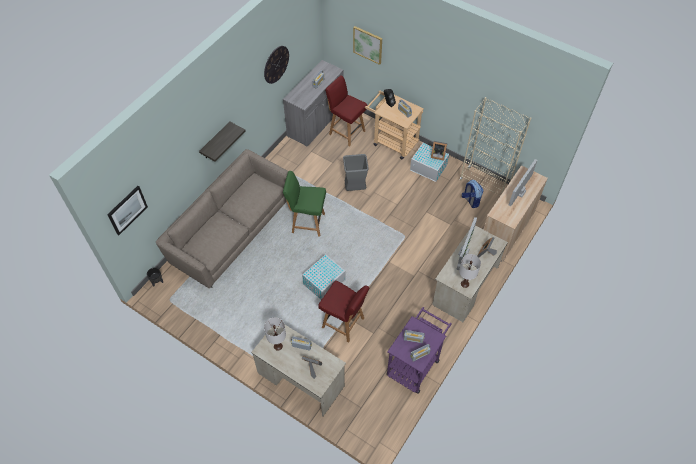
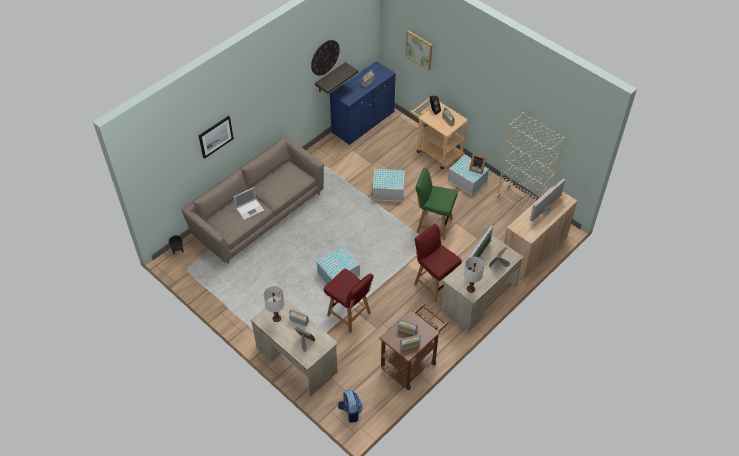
camera: 10 degrees right, 5 degrees down
picture [107,186,148,235] -> picture moved to [199,116,234,159]
shelf [199,121,246,162] -> shelf moved to [315,62,359,94]
grey cabinet [283,60,344,147] -> blue cabinet [330,61,396,145]
green chair [283,171,326,237] -> green chair moved to [416,168,458,240]
red chair [325,75,368,147] -> red chair moved to [414,224,462,303]
grey trash can [343,154,369,191] -> white storage box [373,169,405,202]
purple cart [387,307,452,394] -> brown cart [379,303,449,390]
backpack [462,180,483,208] -> backpack moved to [338,389,363,422]
none -> laptop [233,187,264,220]

